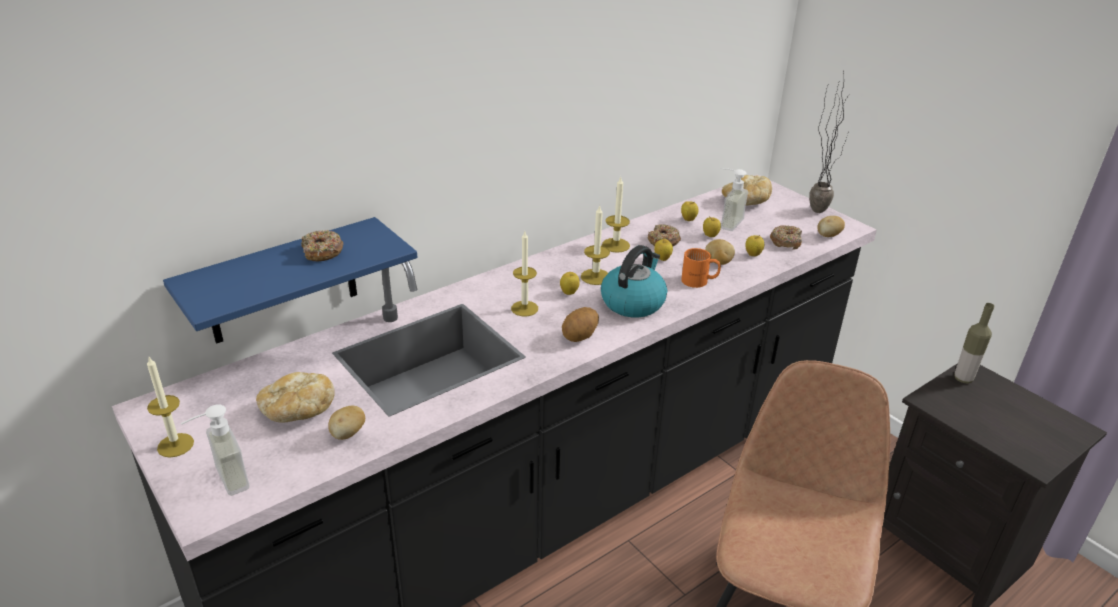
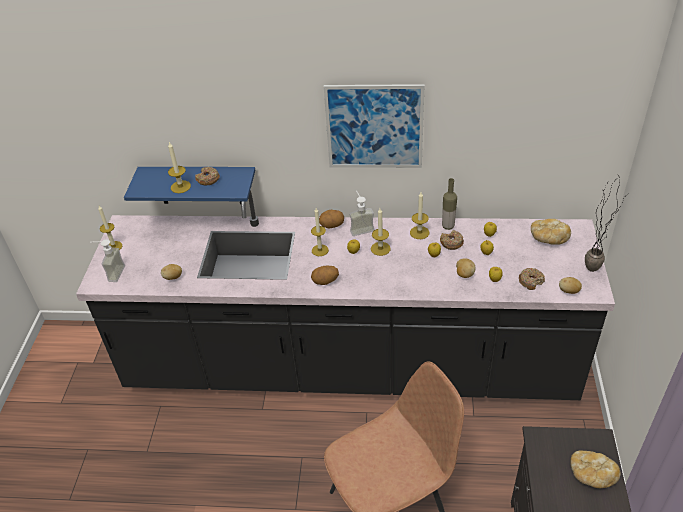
camera: 45 degrees right, 10 degrees up
bread [256,372,335,423] -> bread moved to [570,451,621,488]
kettle [601,245,667,317] -> none
orange mug [681,248,721,288] -> none
soap dispenser [720,168,748,231] -> soap dispenser moved to [349,191,374,236]
bottle [954,303,994,384] -> bottle moved to [442,178,457,230]
none -> candle [168,142,191,193]
none -> potato [319,210,344,228]
none -> picture [324,84,424,168]

